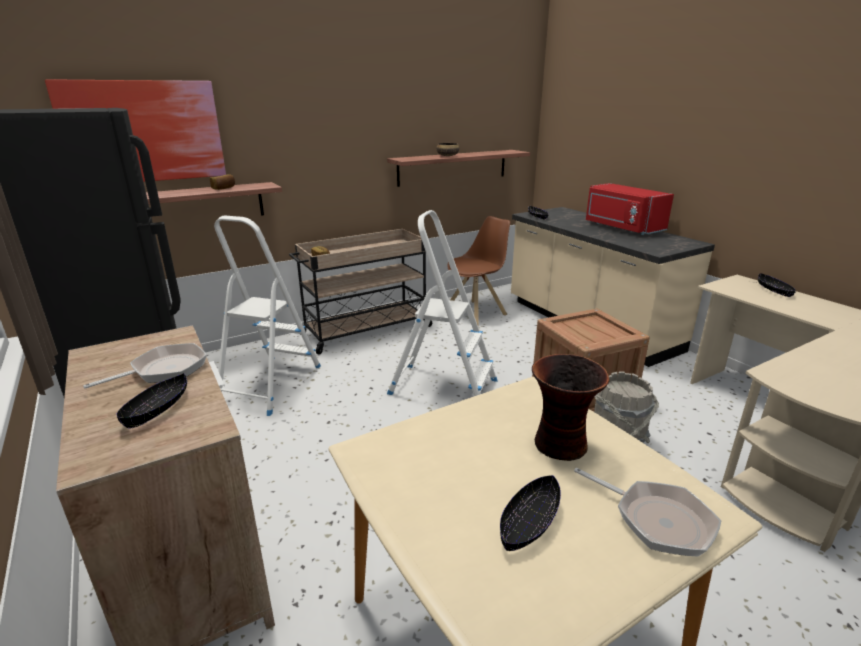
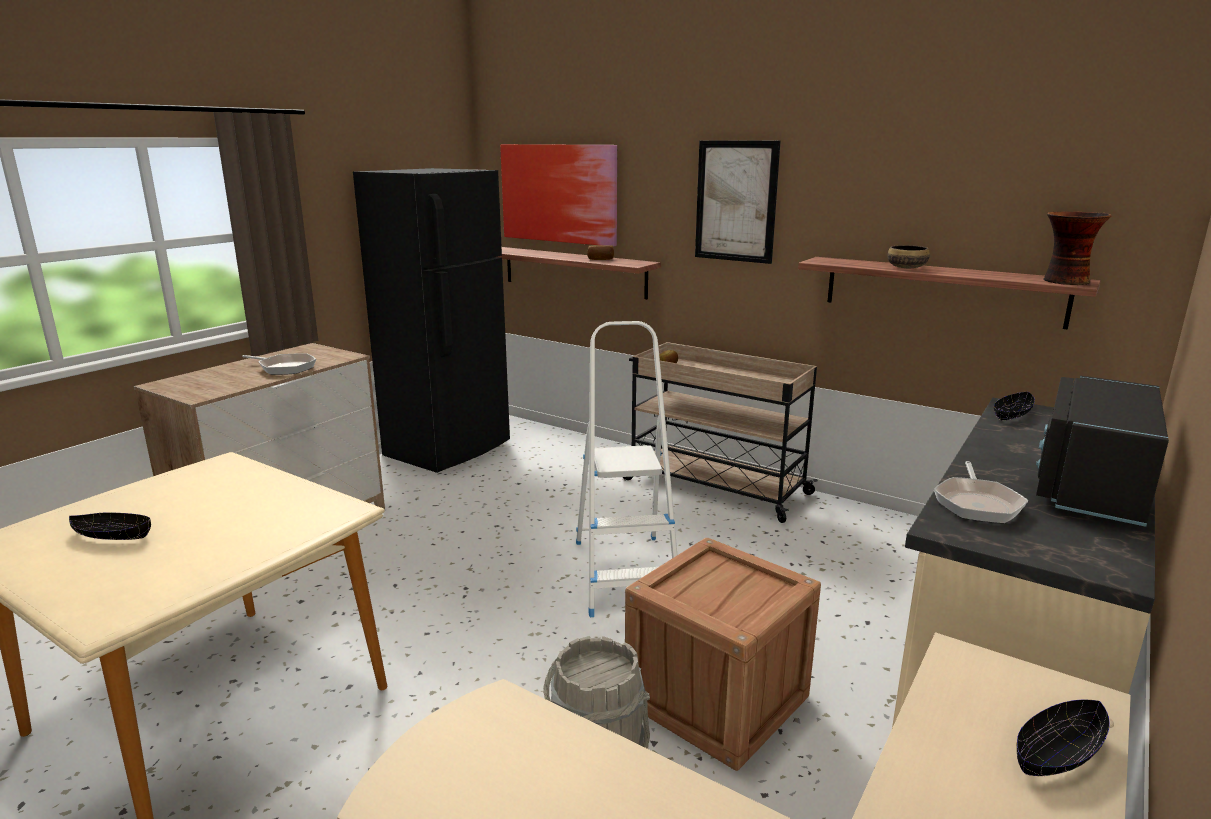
camera: 65 degrees right, 5 degrees down
black bowl [117,373,187,429] -> none
white step ladder [214,216,321,416] -> none
brown chair [447,216,510,326] -> none
vase [532,354,609,461] -> vase moved to [1043,211,1112,285]
frying pan [574,468,721,556] -> frying pan moved to [934,461,1028,524]
red microwave [586,183,674,235] -> black microwave [1036,376,1169,527]
none -> picture [695,140,781,264]

